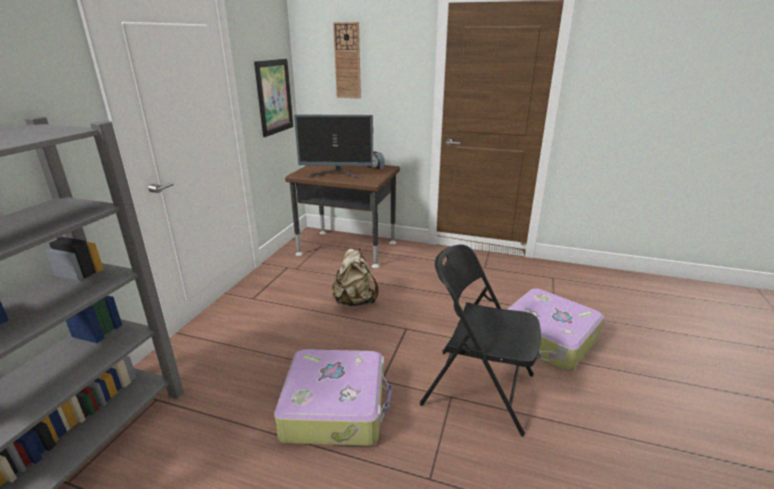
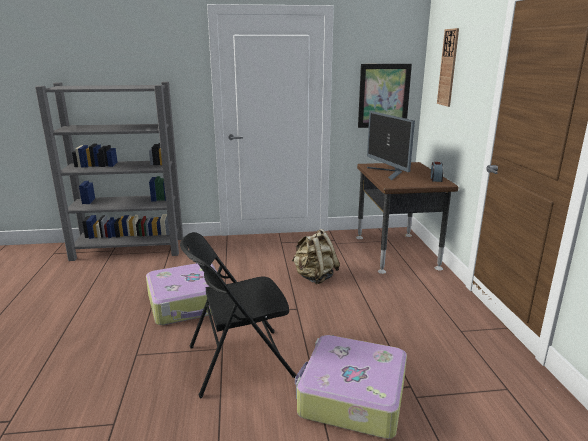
camera: 65 degrees right, 5 degrees down
black chair [420,245,541,437] -> black chair turned 105 degrees counterclockwise [180,232,296,399]

